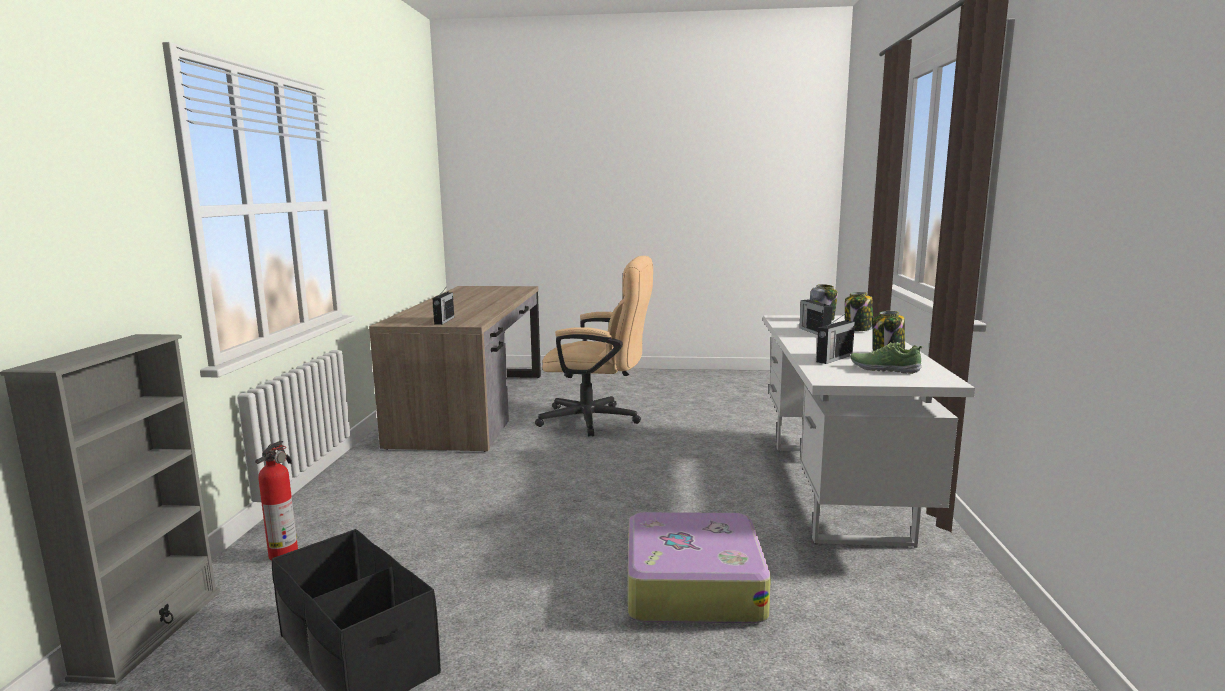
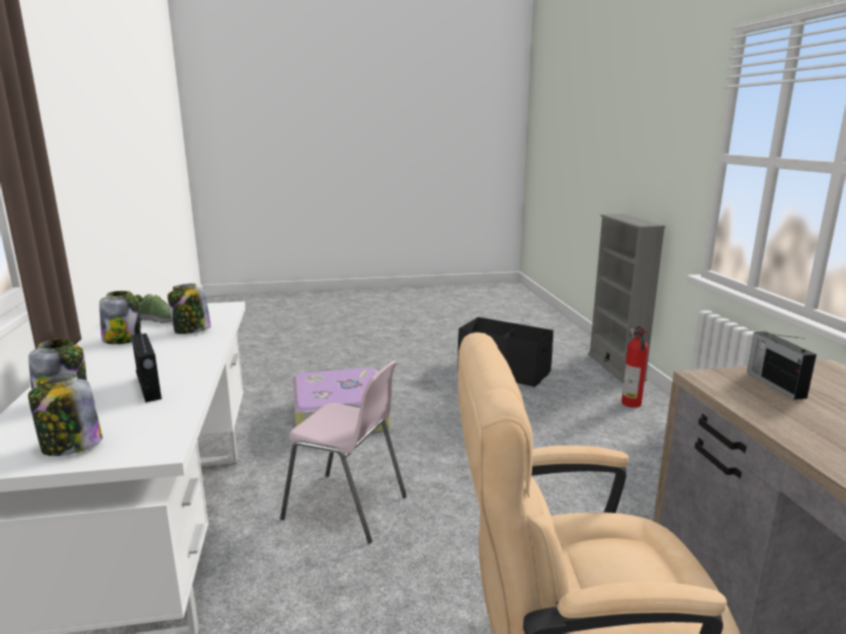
camera: 165 degrees right, 5 degrees up
radio [816,313,855,364] -> jar [167,283,211,334]
none -> pink chair [280,361,407,543]

